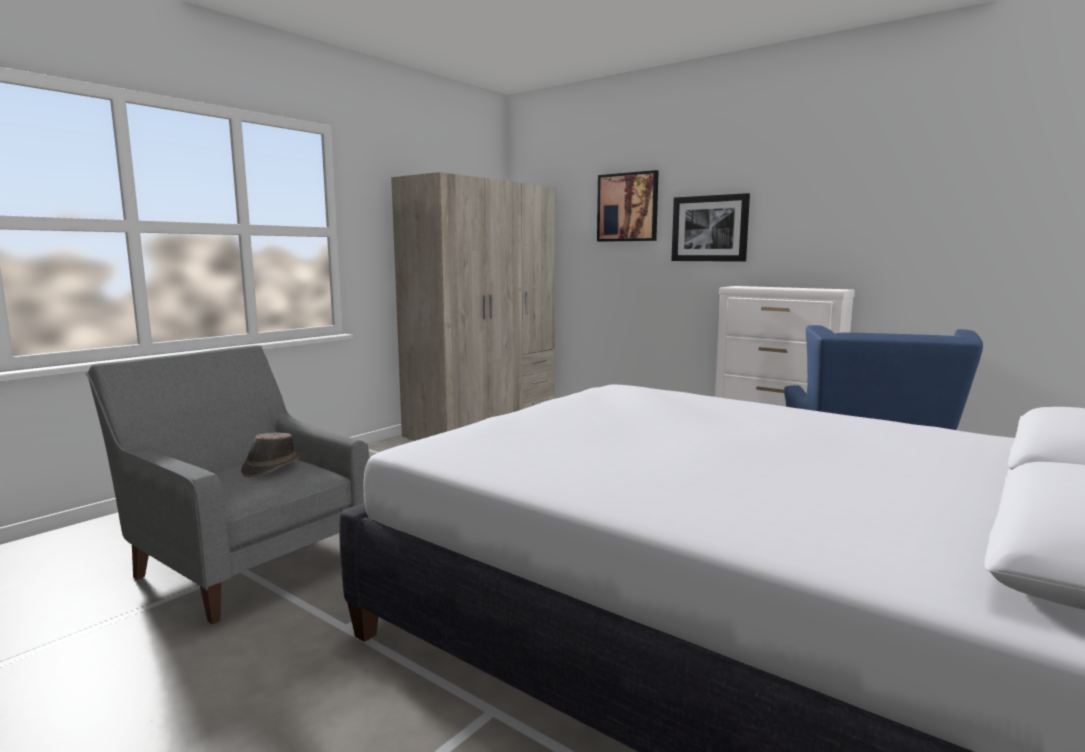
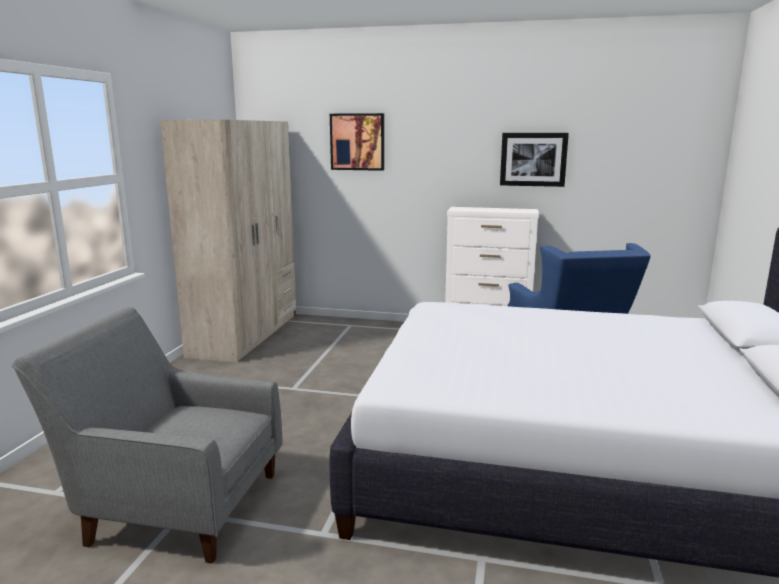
camera: 25 degrees left, 5 degrees up
brown hat [241,432,300,477] -> none
picture [671,193,750,262] -> picture moved to [500,133,569,187]

